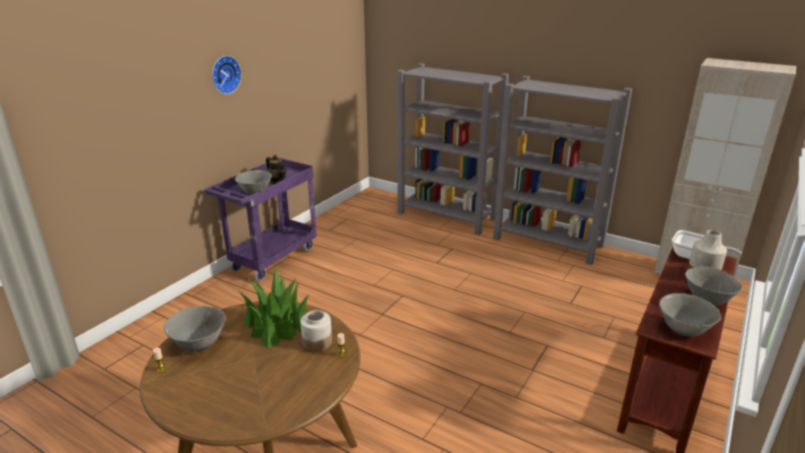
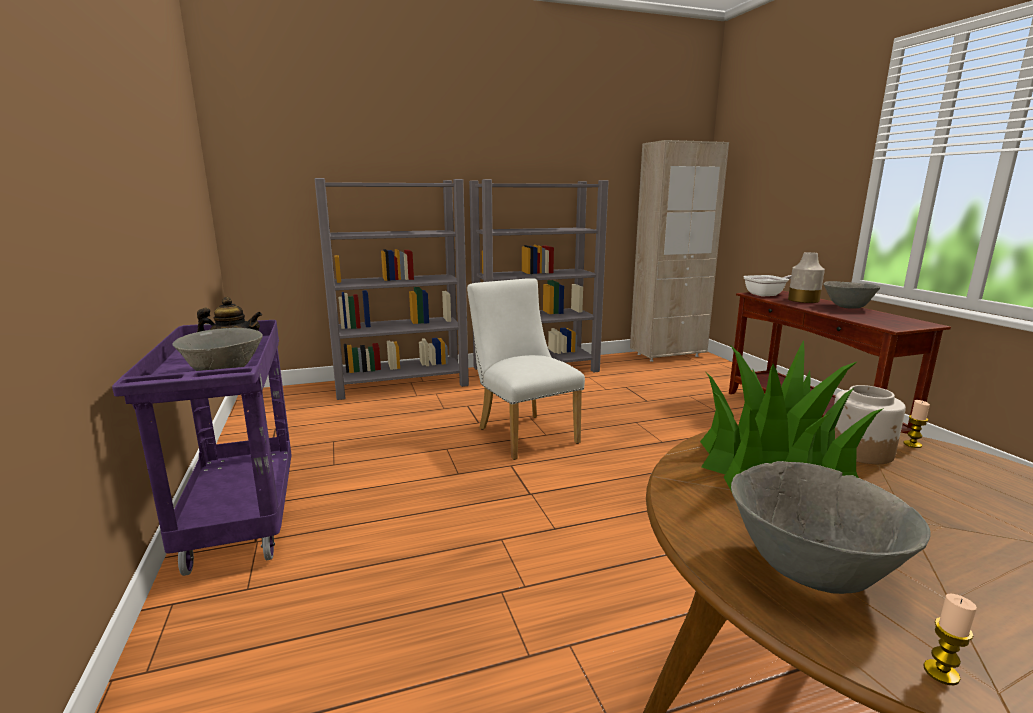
camera: 50 degrees left, 10 degrees down
wall clock [212,56,241,94] -> none
grey bowl [659,293,721,337] -> none
none -> white chair [467,278,585,460]

